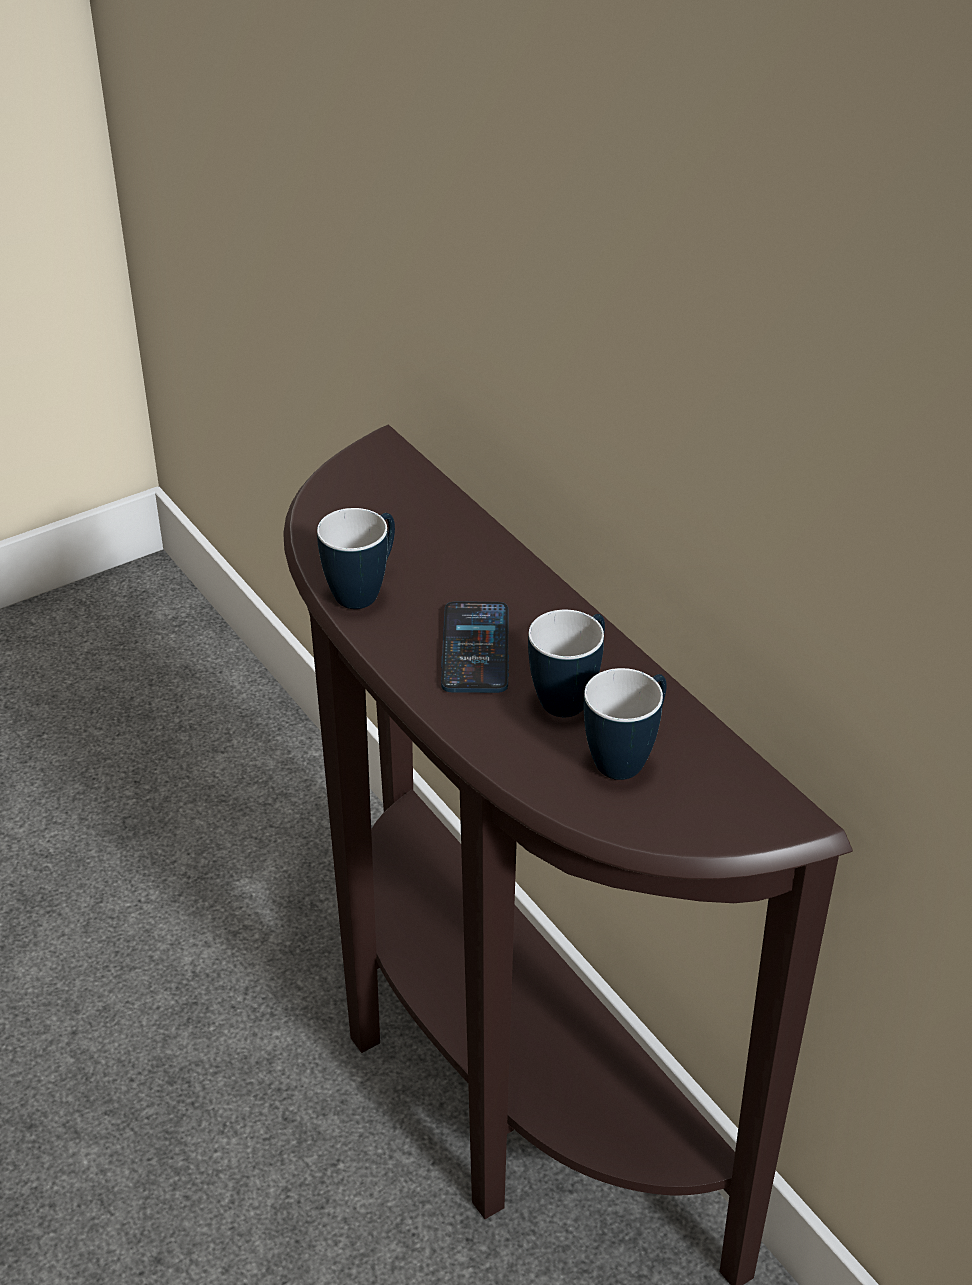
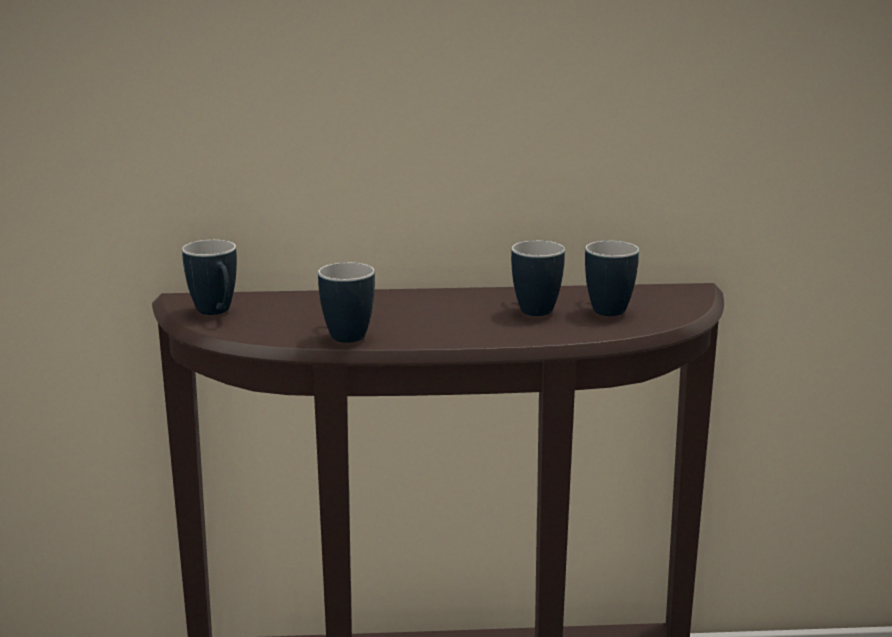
camera: 60 degrees left, 20 degrees down
phone [441,601,509,693] -> none
none -> mug [182,240,237,315]

